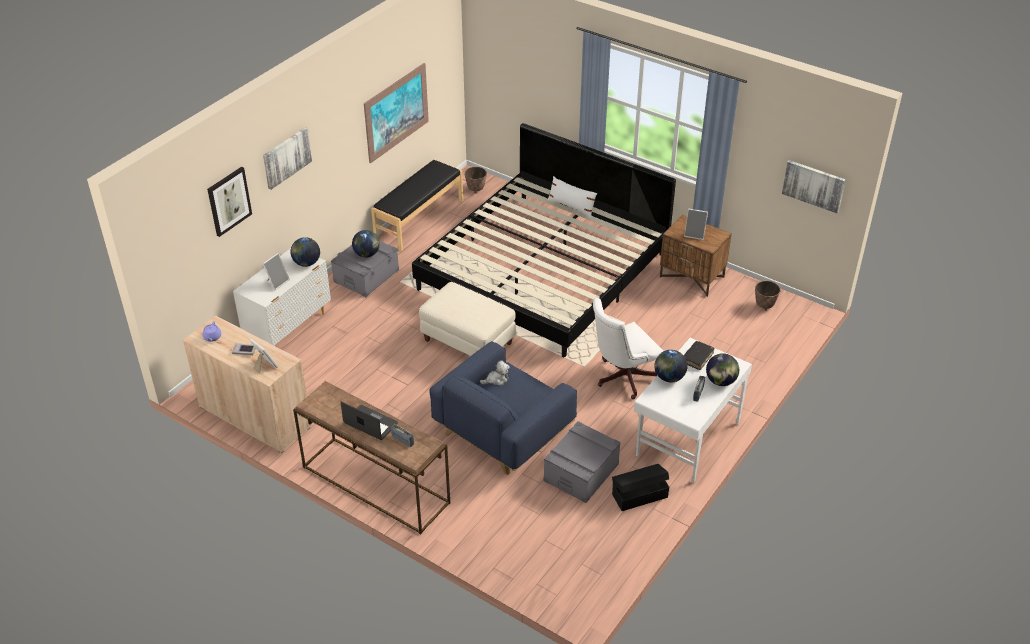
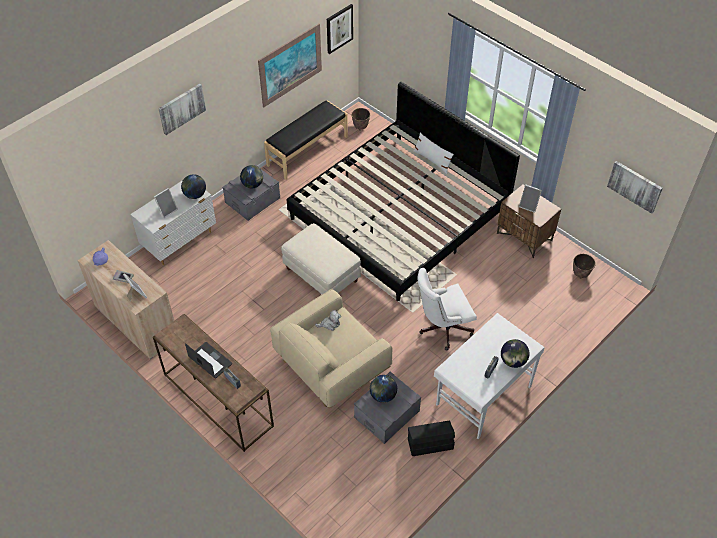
camera: 10 degrees right, 10 degrees up
picture [207,167,252,237] -> picture moved to [327,4,353,54]
blue armchair [429,341,577,475] -> beige armchair [270,289,393,408]
globe [654,350,688,382] -> globe moved to [370,375,397,403]
black book [684,341,715,370] -> none

